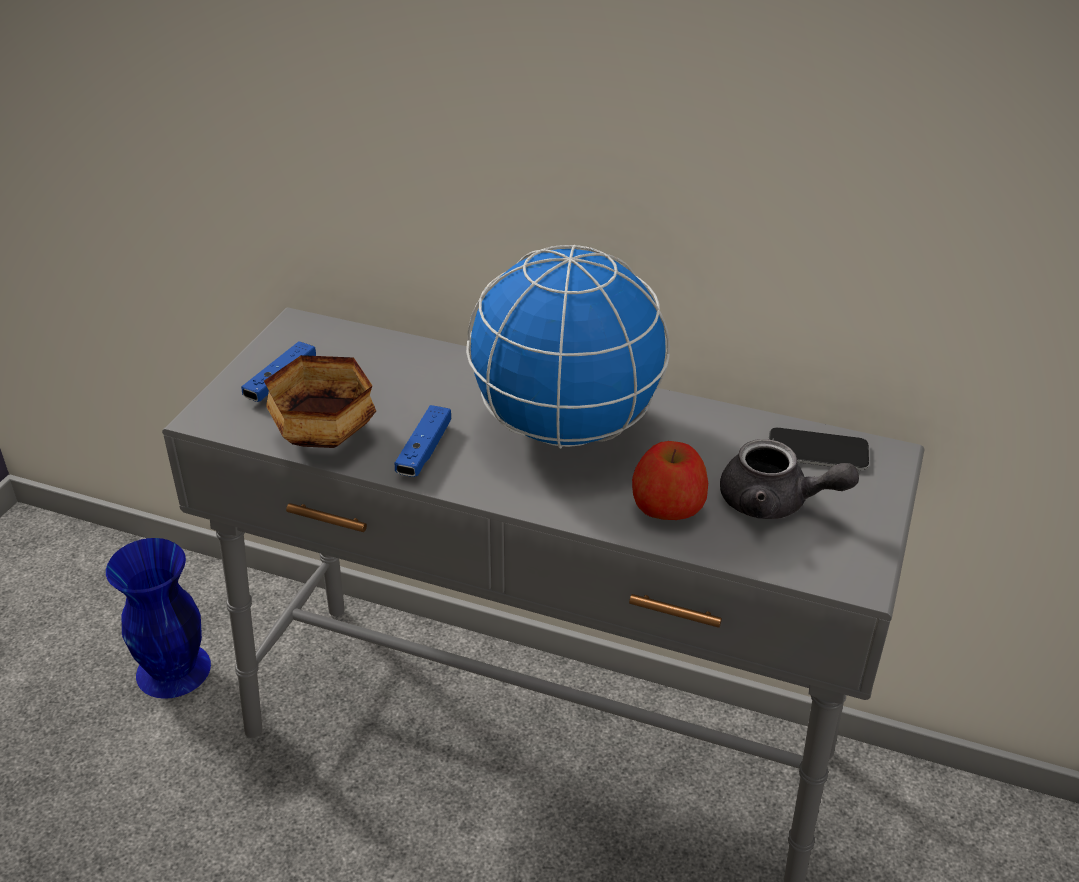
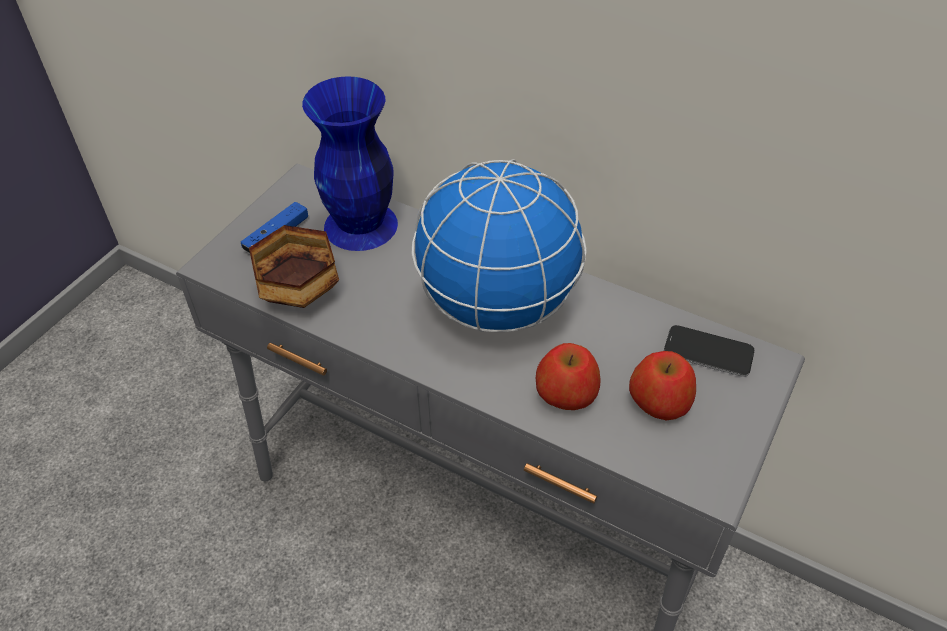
camera: 10 degrees right, 10 degrees up
blue vase [106,538,211,699] -> blue vase moved to [302,76,398,251]
blue game controller [395,405,451,477] -> none
grey teapot [720,439,859,519] -> apple [629,351,696,421]

